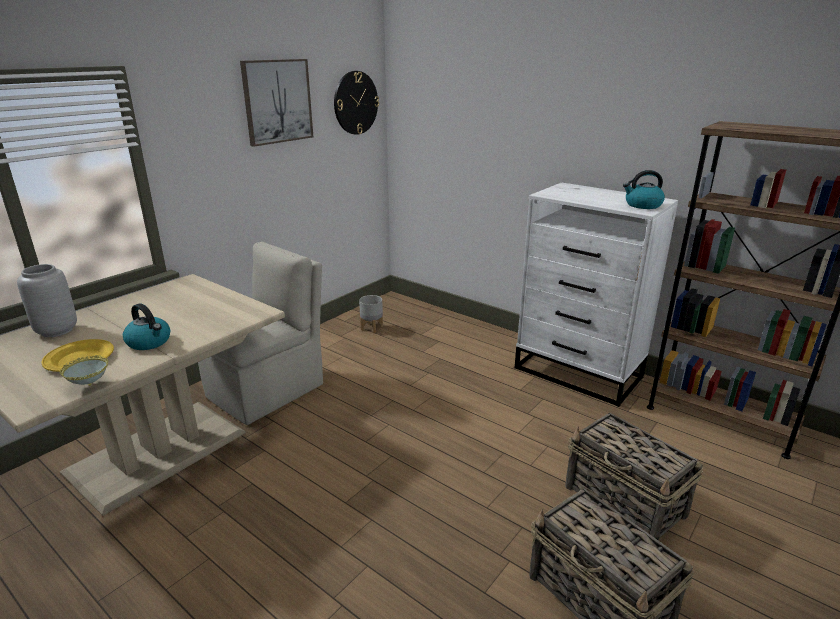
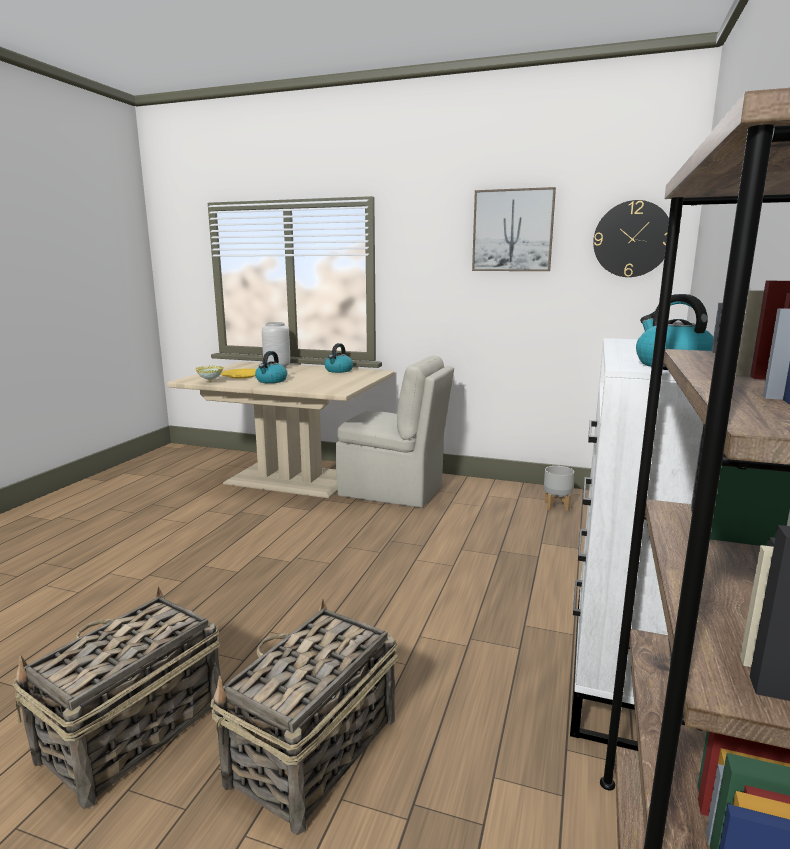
camera: 70 degrees right, 10 degrees down
none -> kettle [324,343,353,373]

